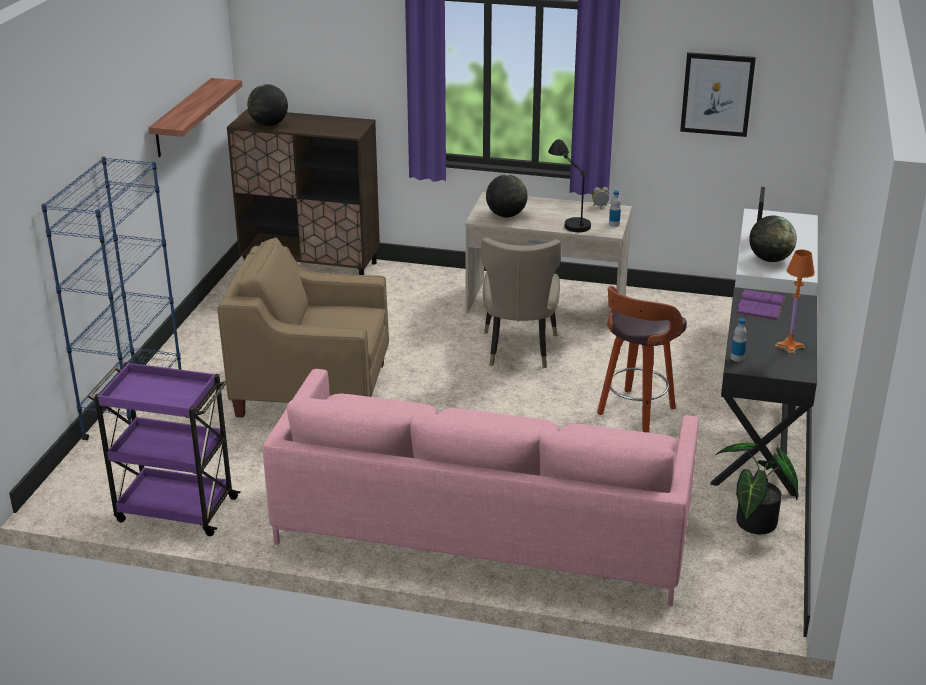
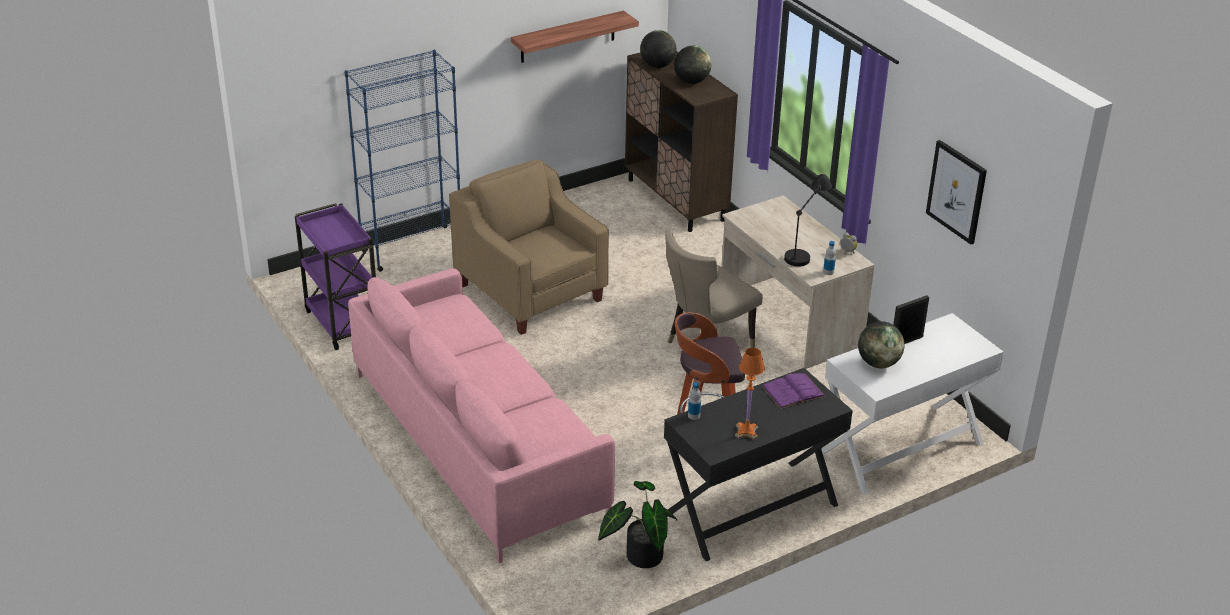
camera: 45 degrees right, 5 degrees up
globe [486,174,528,217] -> globe moved to [674,46,712,84]

